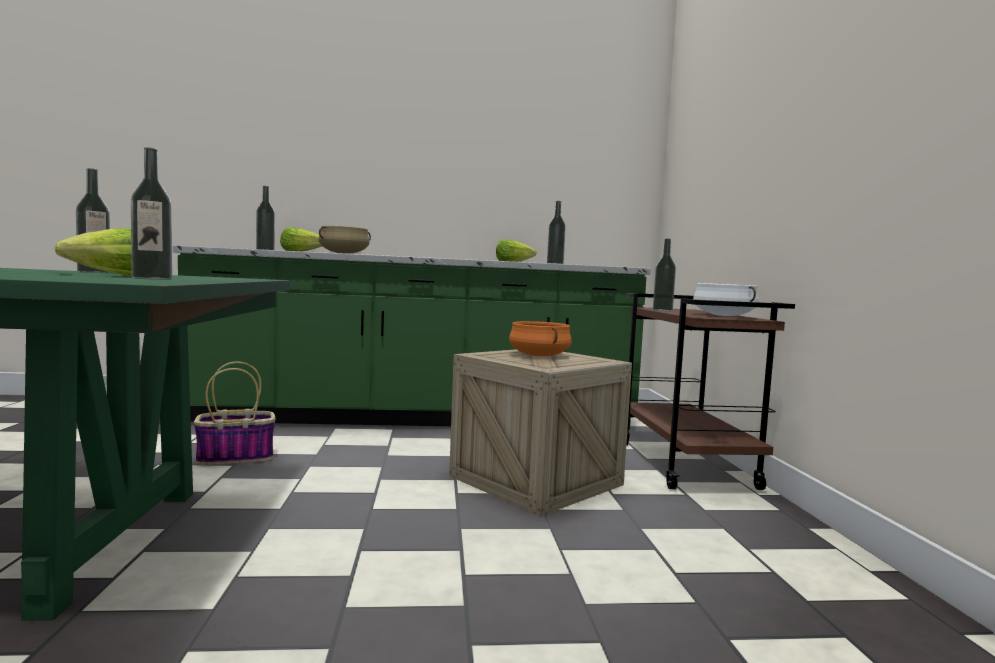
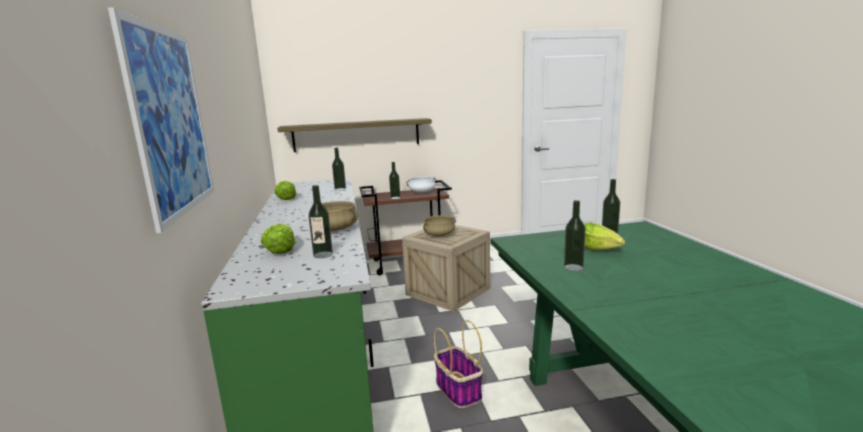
camera: 95 degrees left, 10 degrees up
orange cooking pot [509,321,572,356] -> beige cooking pot [423,215,456,236]
none -> picture [108,7,214,233]
none -> shelf [277,118,432,152]

